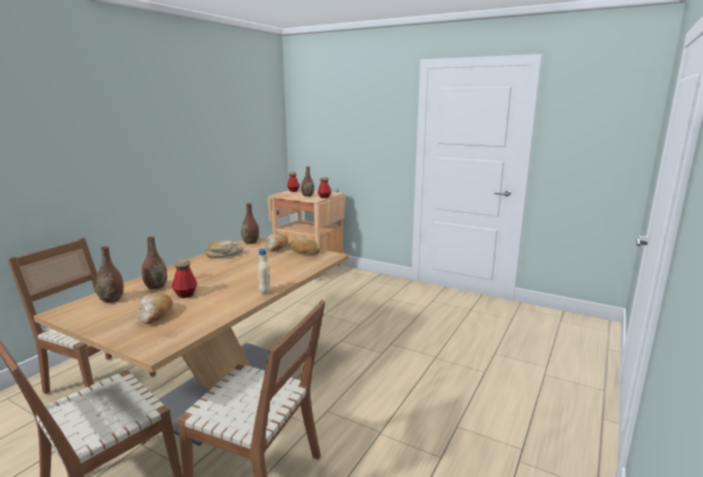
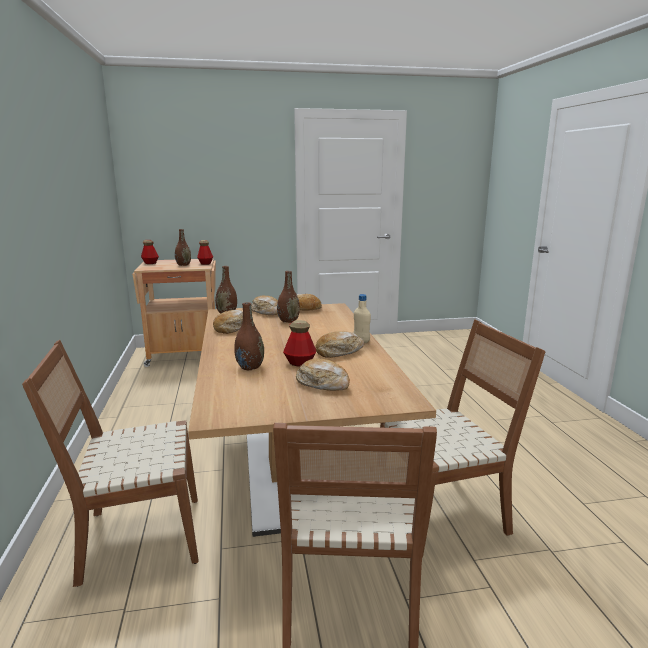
camera: 40 degrees left, 0 degrees up
brown vase [95,246,124,303] -> brown vase moved to [277,271,300,323]
none -> bread [315,331,364,358]

